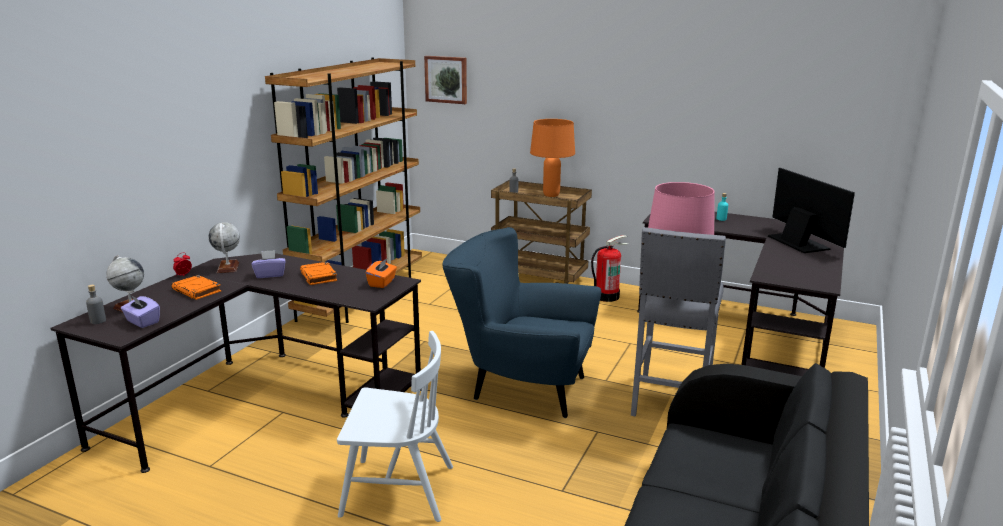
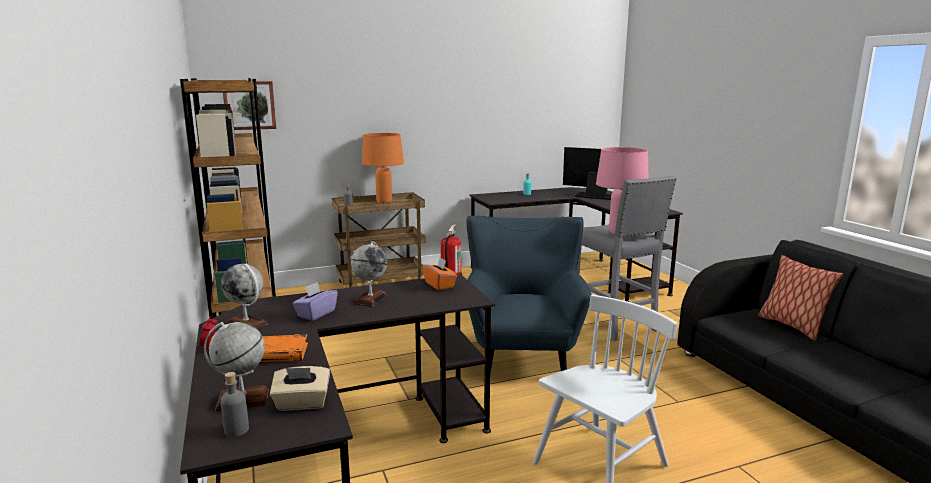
camera: 45 degrees left, 5 degrees down
purple tissue box [121,295,160,328] -> beige tissue box [270,366,330,411]
orange book [300,262,337,285] -> globe [351,241,388,307]
blue armchair [443,227,601,418] -> blue armchair turned 120 degrees clockwise [466,215,592,380]
none -> pillow [758,255,843,341]

